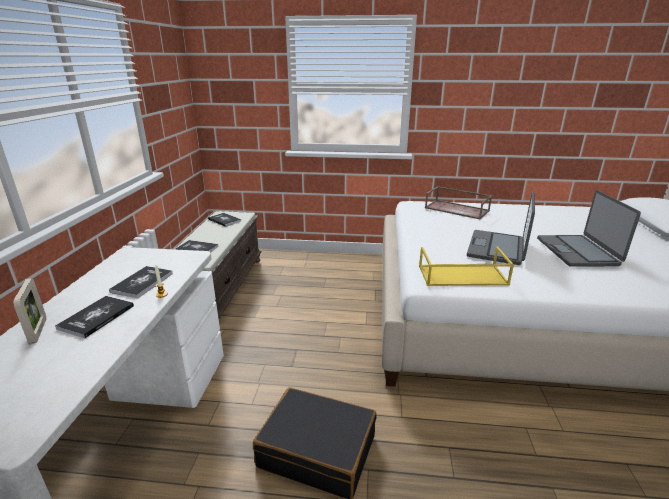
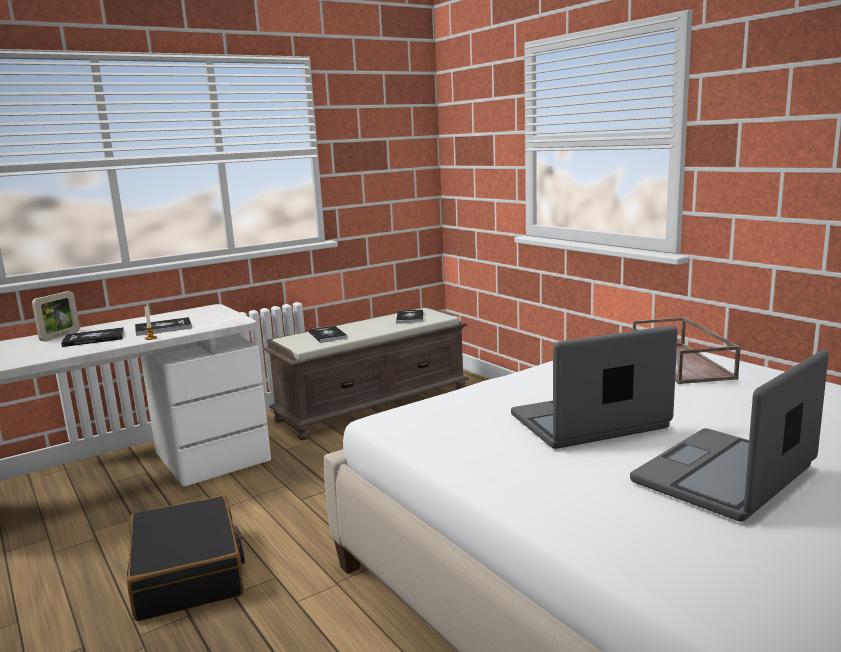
camera: 50 degrees right, 10 degrees down
yellow tray [419,247,514,286] -> none

